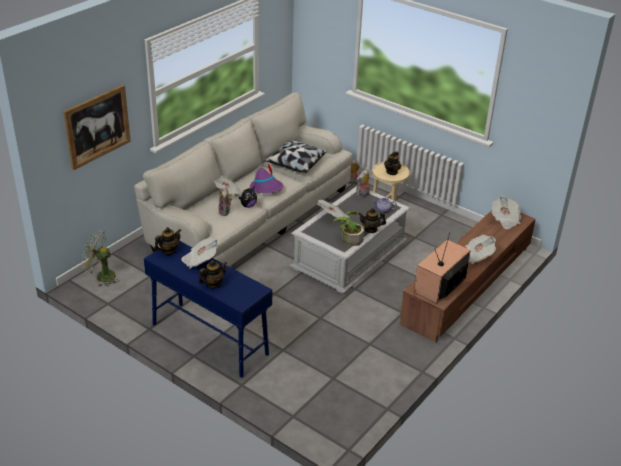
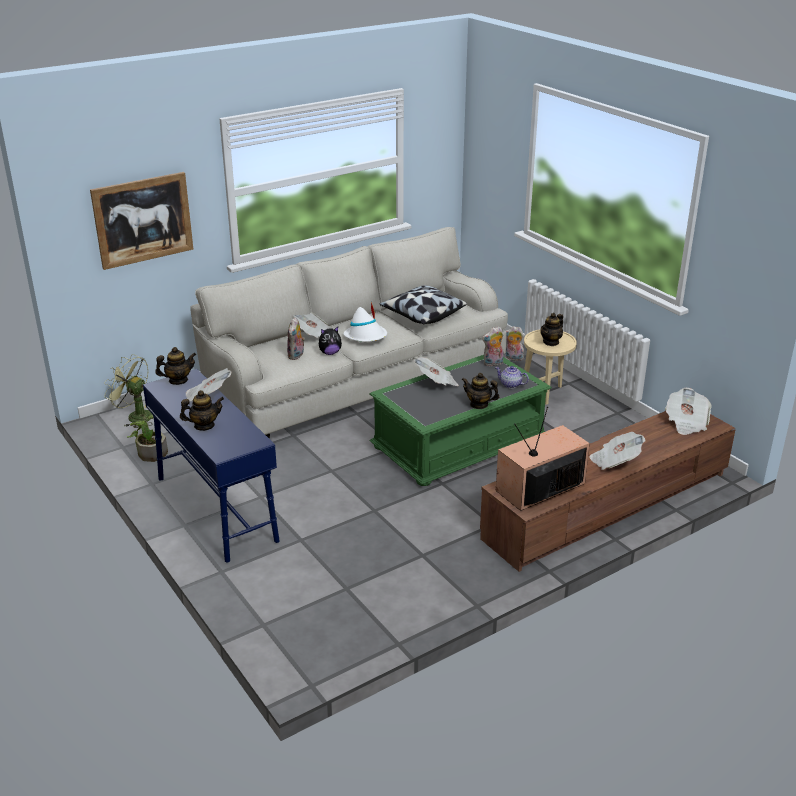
camera: 20 degrees right, 5 degrees down
purple hat [250,163,284,194] -> white hat [344,302,387,342]
white coffee table [290,186,410,293] -> green coffee table [369,355,552,486]
potted plant [333,211,364,246] -> potted plant moved to [127,416,168,462]

